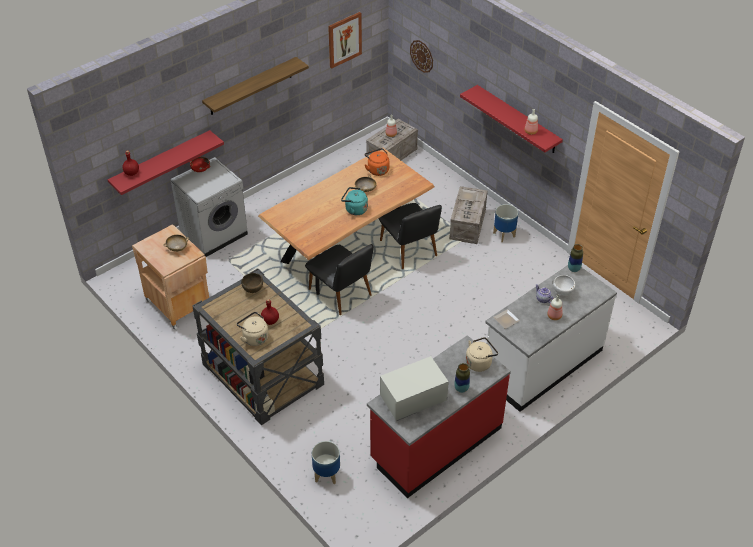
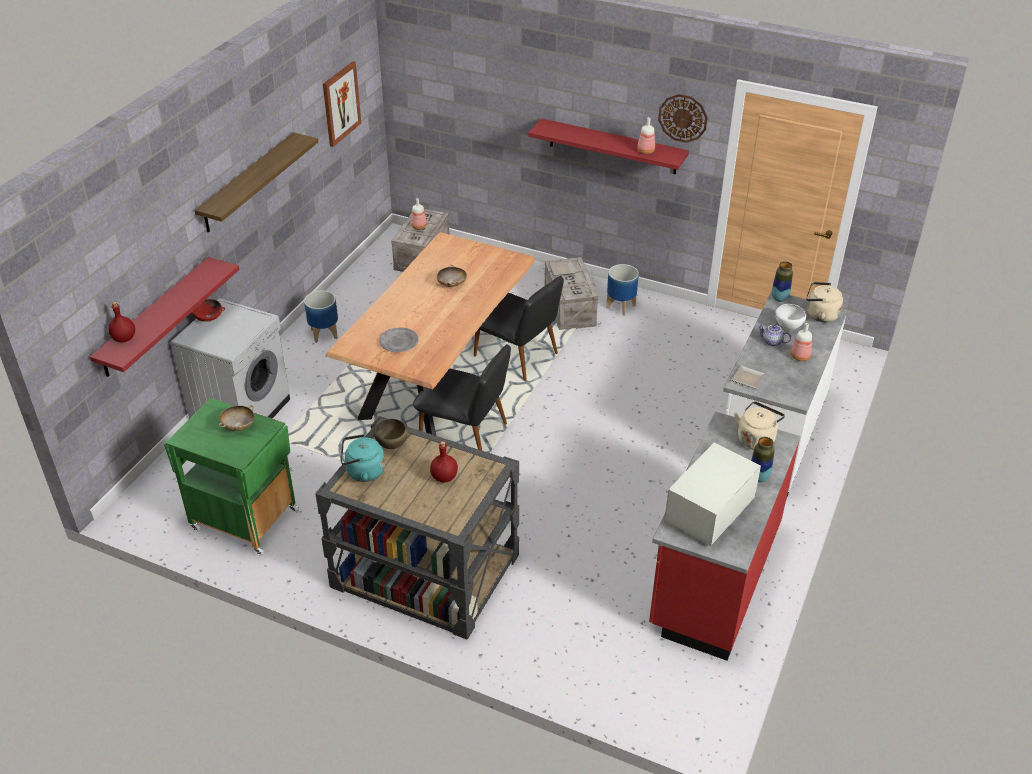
camera: 25 degrees left, 5 degrees down
brown cart [132,224,209,331] -> green cart [164,398,299,556]
beige kettle [237,312,269,346] -> beige kettle moved to [806,282,843,322]
planter [312,441,340,484] -> planter moved to [304,290,338,343]
turquoise kettle [341,187,368,215] -> turquoise kettle moved to [341,434,385,482]
orange kettle [365,148,389,176] -> none
wall clock [410,40,433,73] -> wall clock moved to [658,94,708,143]
none -> grey plate [379,327,419,352]

